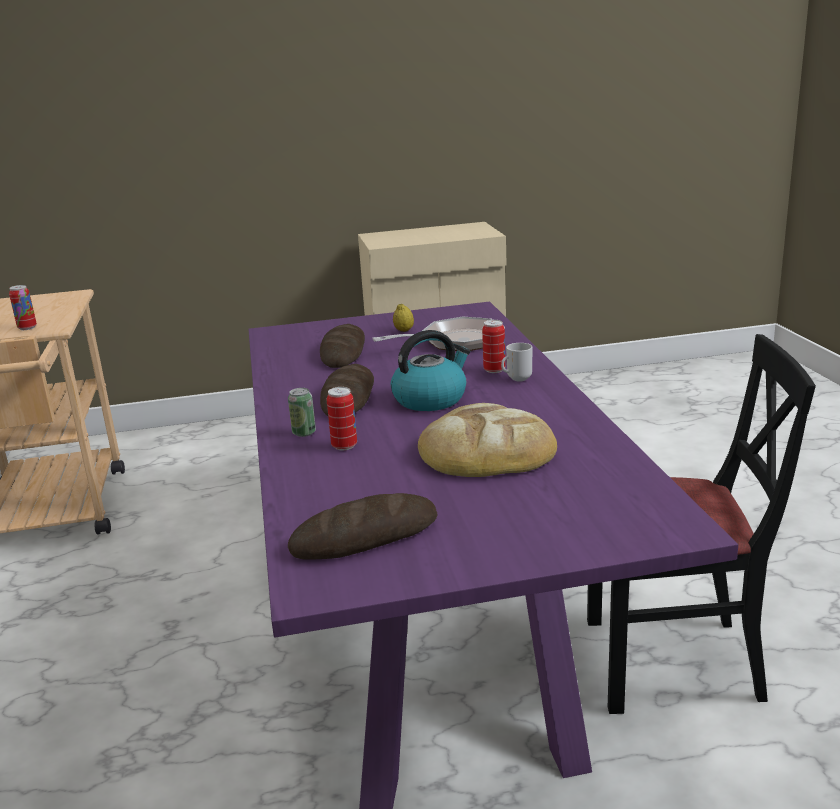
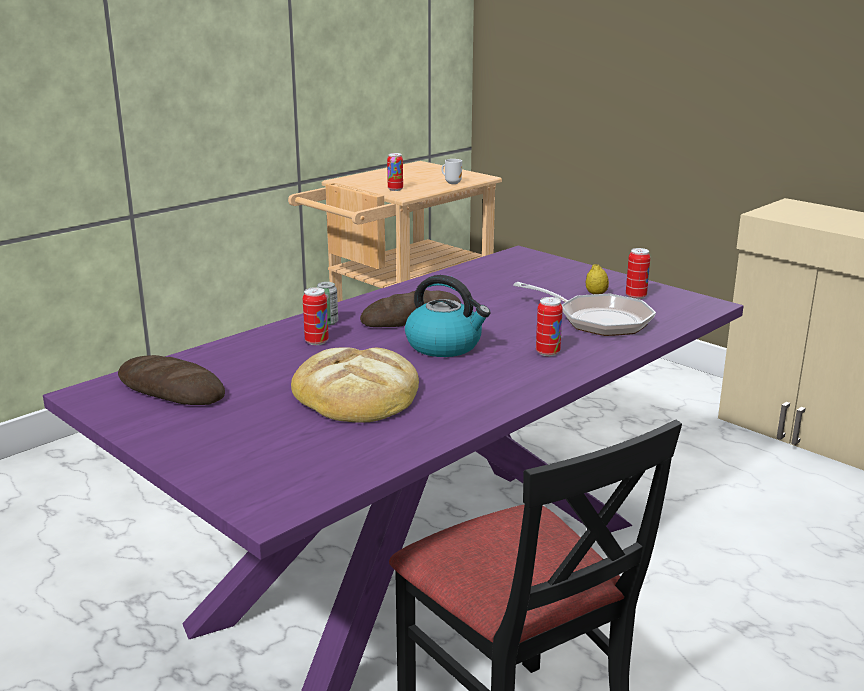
camera: 55 degrees right, 0 degrees up
bread [320,324,365,368] -> none
mug [501,343,532,382] -> mug moved to [441,159,462,184]
none -> can [626,248,650,299]

